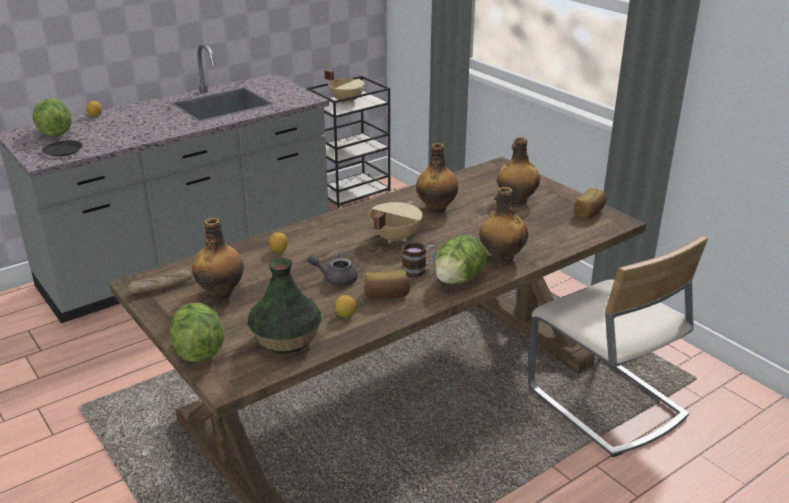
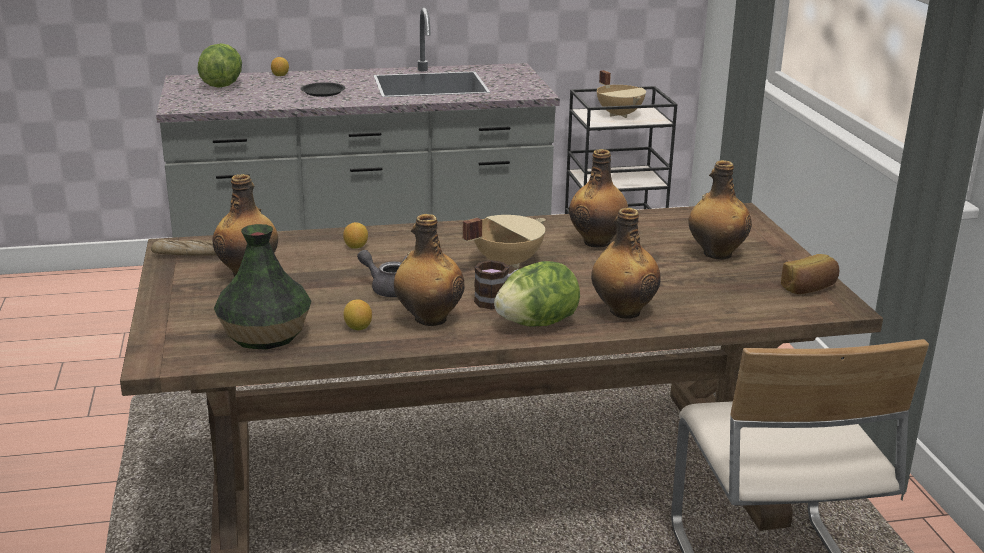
camera: 25 degrees right, 5 degrees down
black plate [42,140,83,156] -> black plate moved to [301,82,345,97]
lettuce [169,303,224,362] -> none
bread [364,270,410,299] -> bottle [394,214,465,326]

